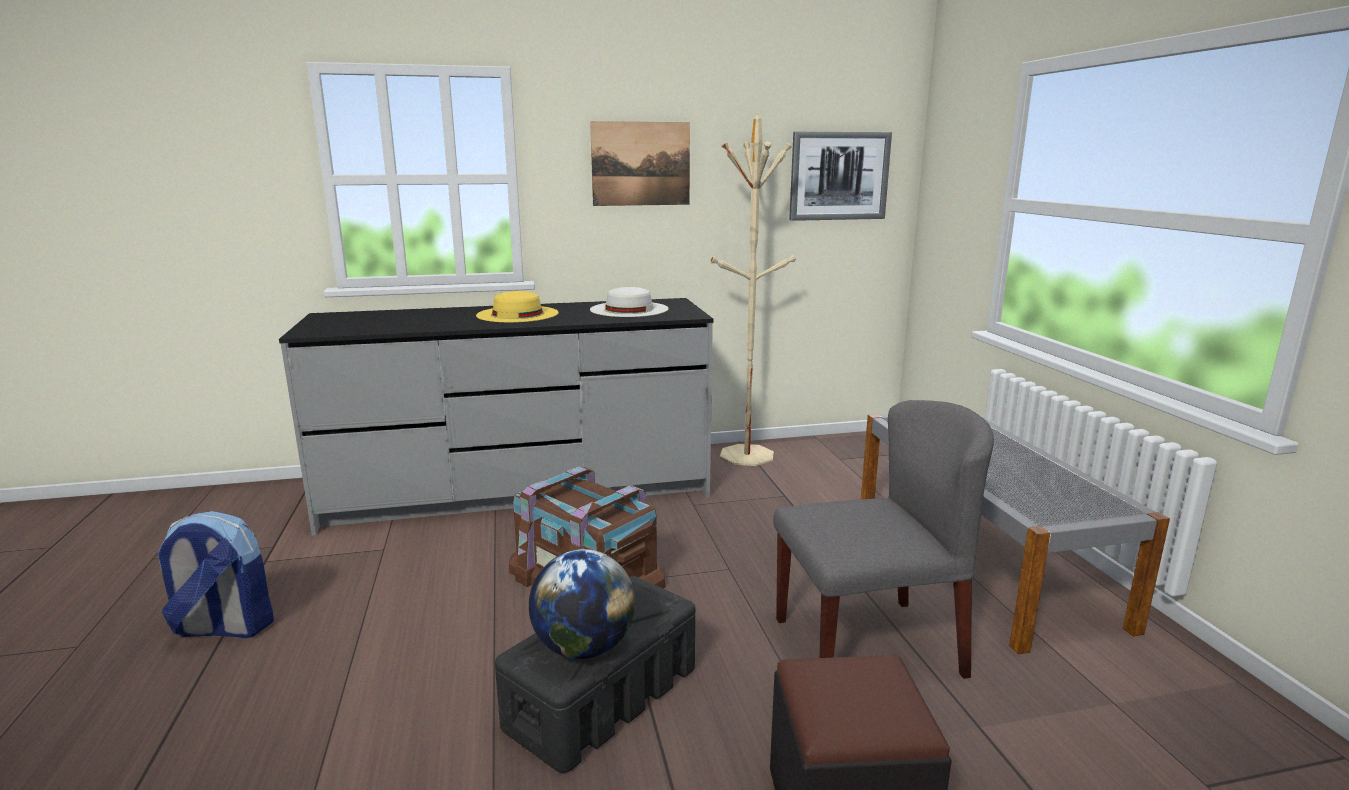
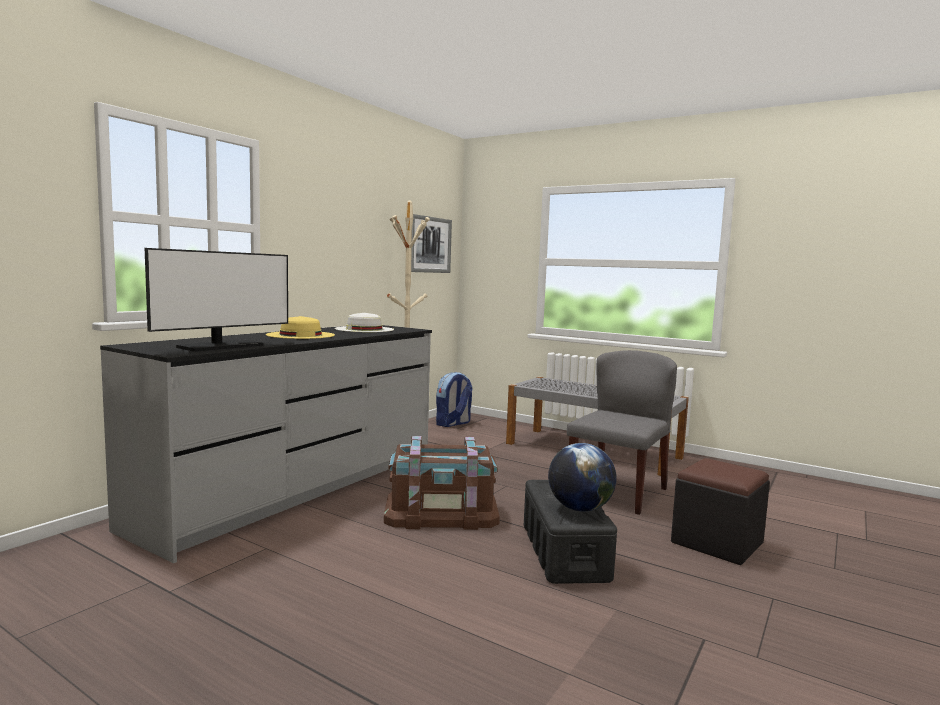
camera: 45 degrees left, 10 degrees down
backpack [158,511,274,638] -> backpack moved to [436,372,473,427]
picture [590,121,690,206] -> none
none -> monitor [145,248,288,352]

